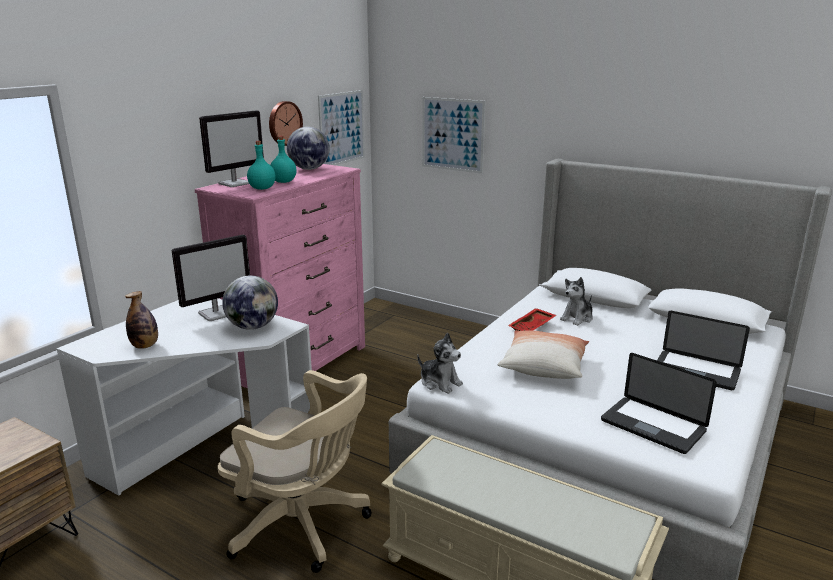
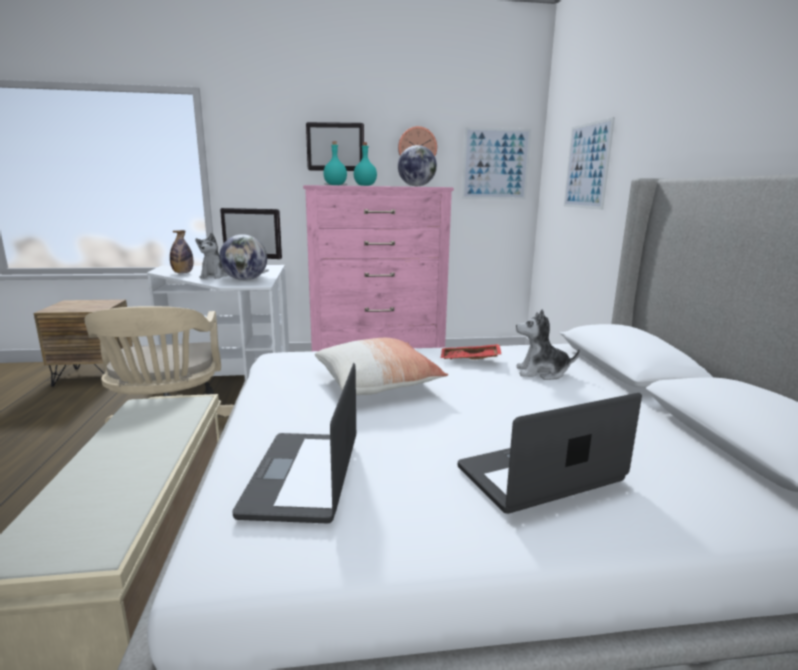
camera: 50 degrees right, 5 degrees down
plush toy [417,333,463,394] -> plush toy moved to [195,233,229,279]
laptop [657,311,750,390] -> laptop turned 75 degrees clockwise [458,393,642,514]

